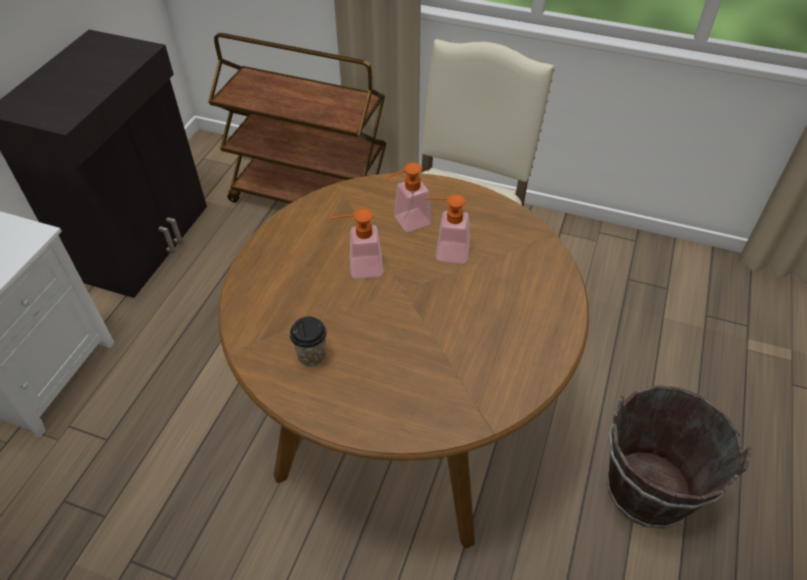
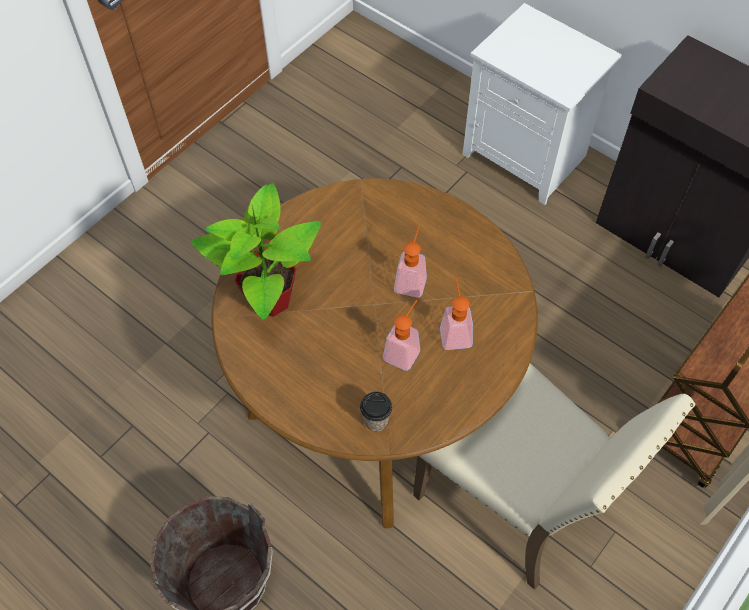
camera: 110 degrees right, 10 degrees up
cup [290,317,327,367] -> cup moved to [360,392,392,431]
none -> potted plant [191,183,321,320]

